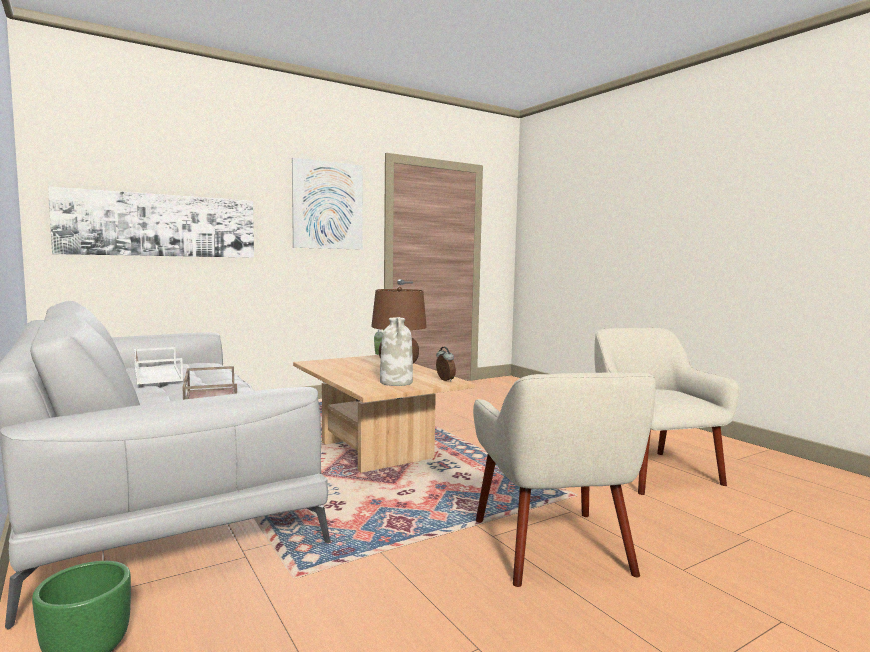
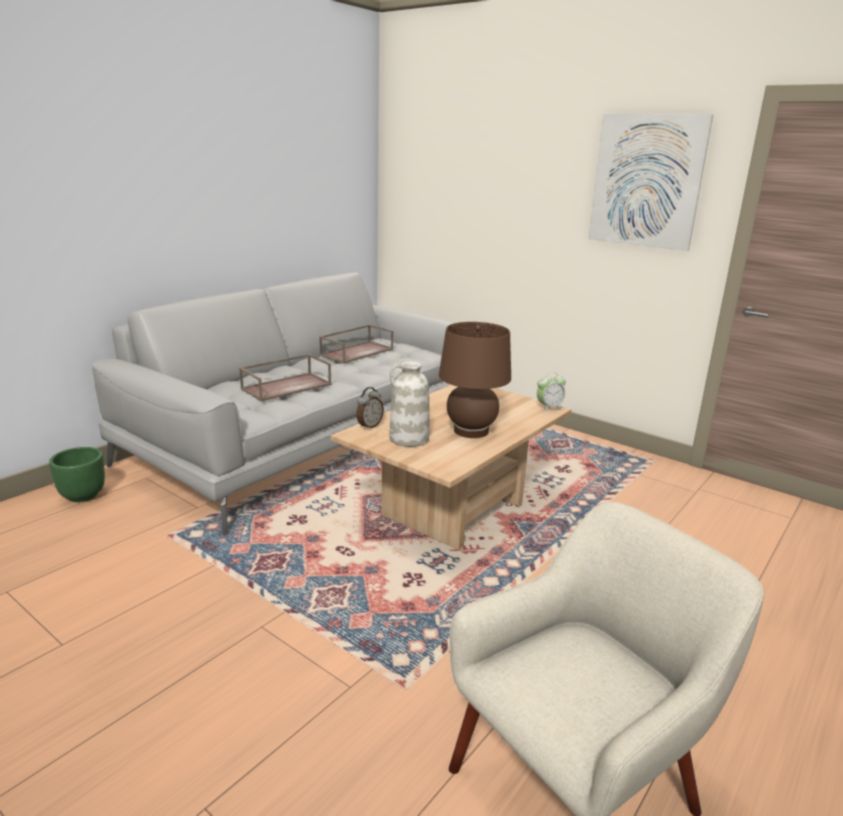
camera: 70 degrees right, 15 degrees up
picture [48,186,254,258] -> none
white tray [134,347,183,384] -> brown tray [319,324,393,363]
alarm clock [436,347,456,382] -> alarm clock moved to [356,387,384,430]
beige armchair [473,372,656,587] -> none

